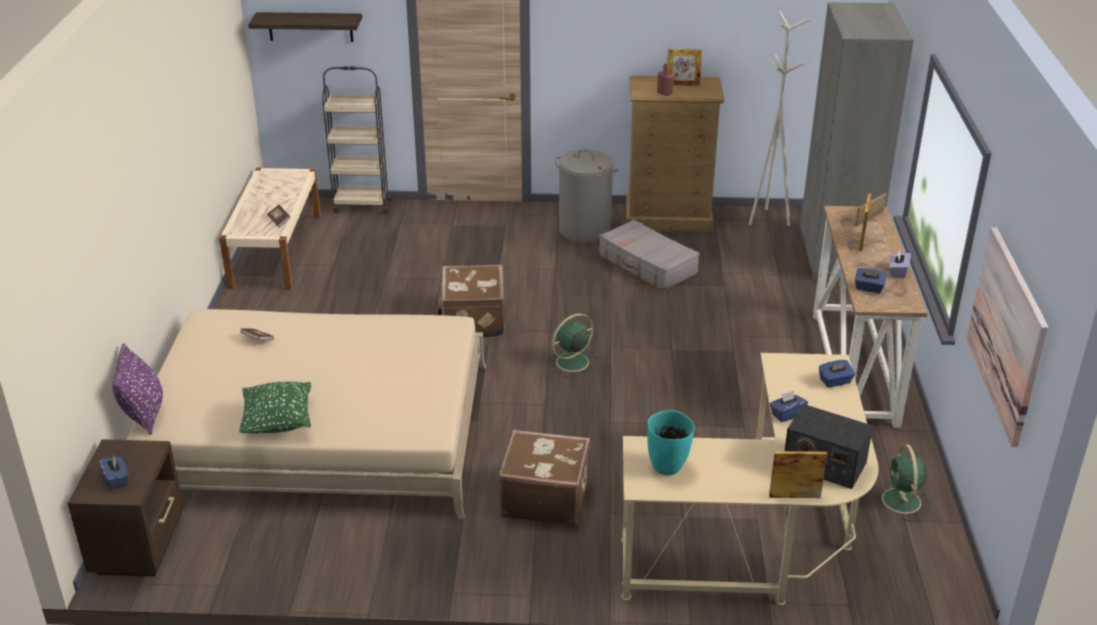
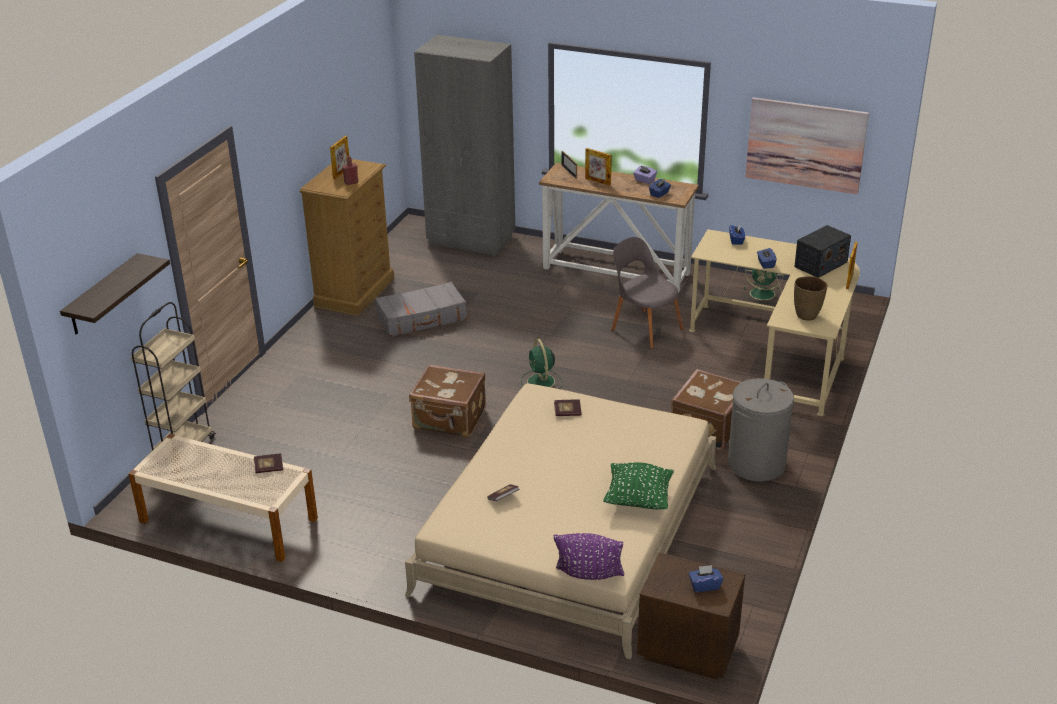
camera: 70 degrees left, 0 degrees up
grey laundry basket [555,149,619,243] -> grey laundry basket moved to [728,378,794,481]
turquoise vase [647,410,695,475] -> brown vase [794,276,828,321]
grey clothes rack [749,11,810,226] -> none
none -> book [554,399,581,416]
none -> grey chair [611,237,683,349]

